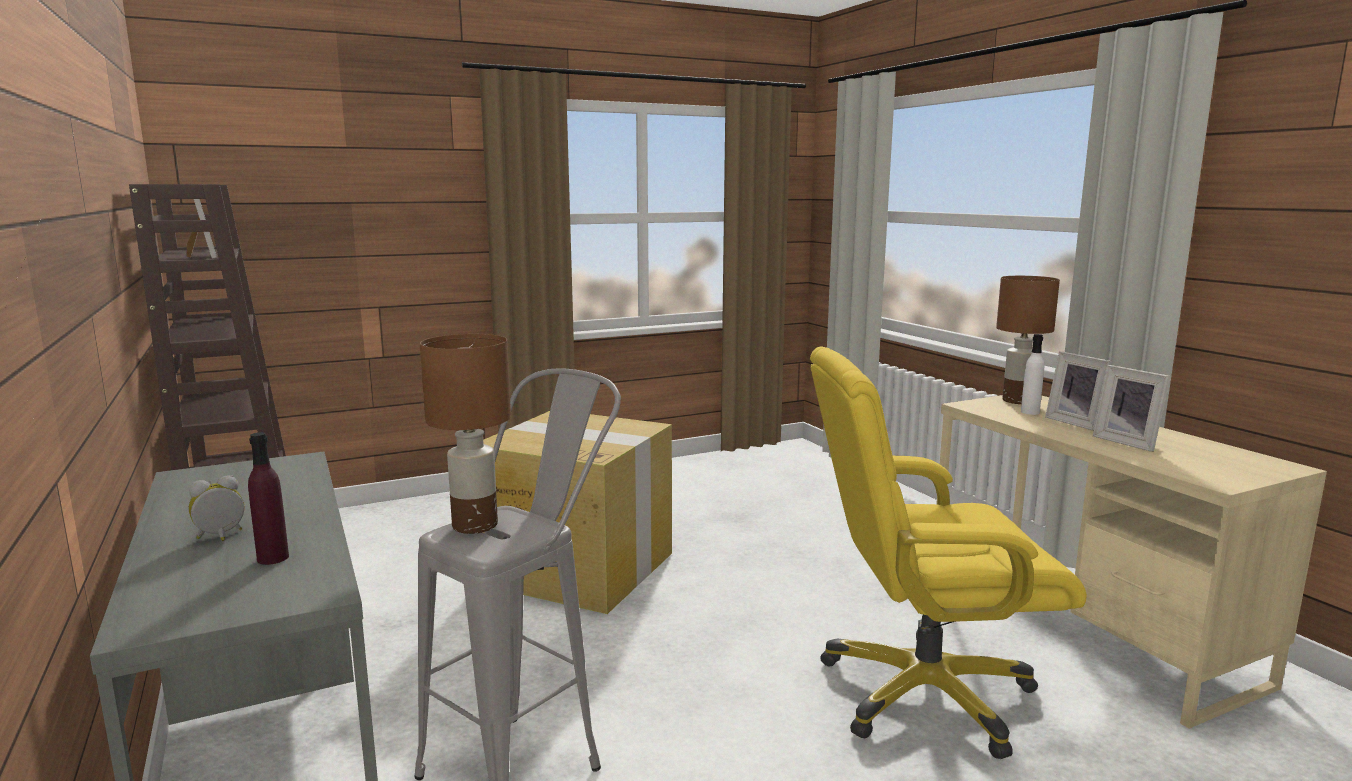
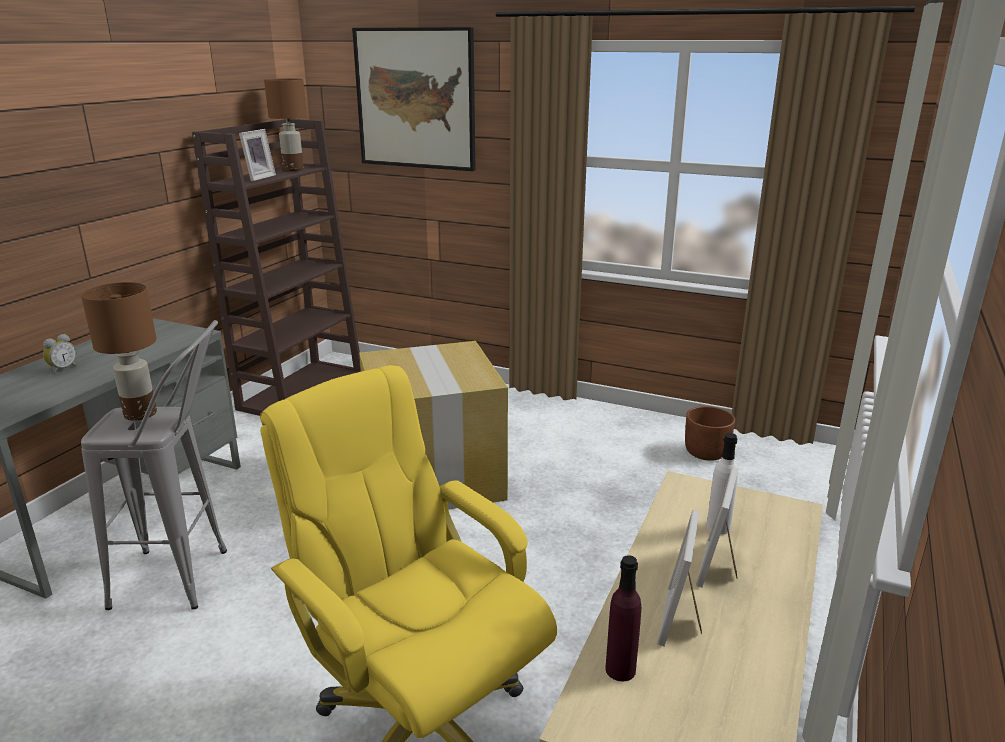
camera: 50 degrees right, 10 degrees up
alarm clock [189,475,244,541] -> alarm clock turned 105 degrees clockwise [43,334,77,374]
purple bottle [248,432,289,565] -> purple bottle moved to [605,555,641,681]
brown table lamp [996,276,1060,404] -> brown table lamp moved to [264,78,307,171]
none -> picture [352,27,476,171]
none -> brown planter [685,406,735,461]

